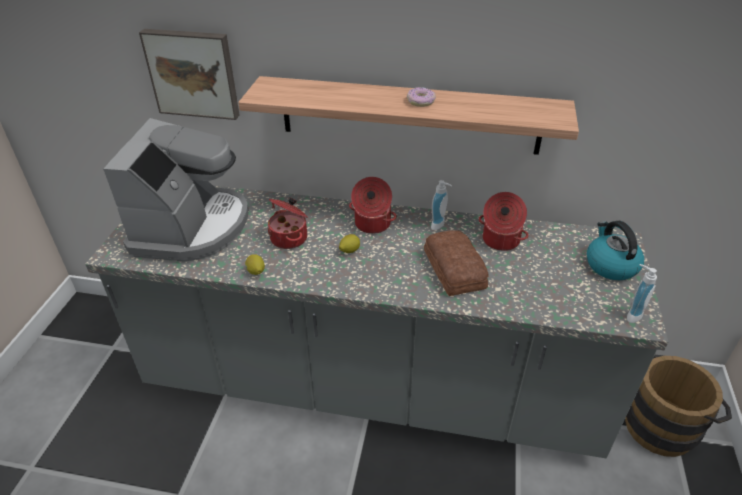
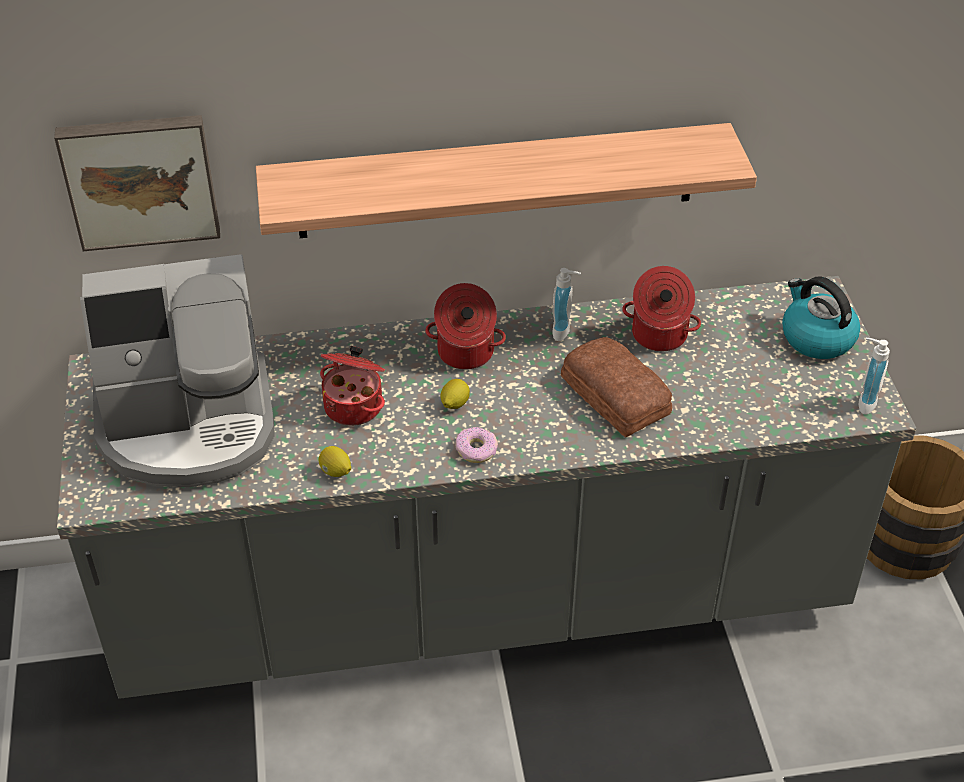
camera: 20 degrees left, 5 degrees up
coffee machine [103,118,249,262] -> coffee machine turned 90 degrees clockwise [80,254,275,487]
donut [407,87,436,107] -> donut moved to [456,427,498,463]

